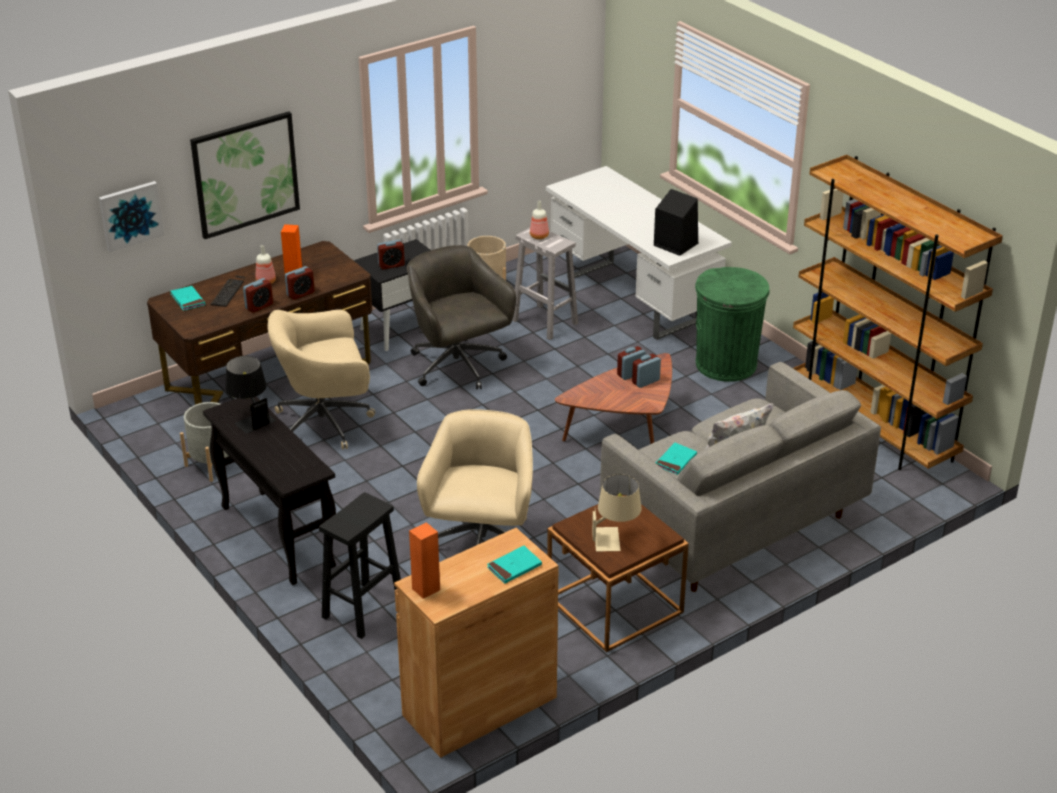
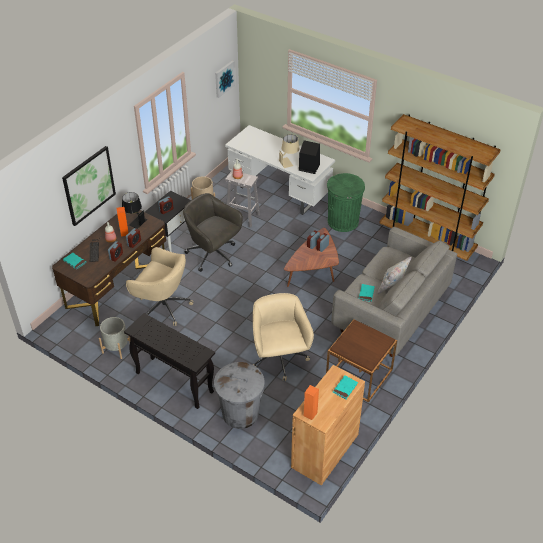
camera: 20 degrees left, 10 degrees up
picture [99,181,164,252] -> picture moved to [215,61,235,98]
black table lamp [225,356,276,434] -> black table lamp moved to [122,192,147,229]
beige office chair [267,310,375,450] -> beige office chair turned 120 degrees counterclockwise [126,247,193,326]
black stool [319,492,401,639] -> grey trash can [214,362,264,429]
beige table lamp [592,474,642,551] -> beige table lamp moved to [278,134,300,168]

